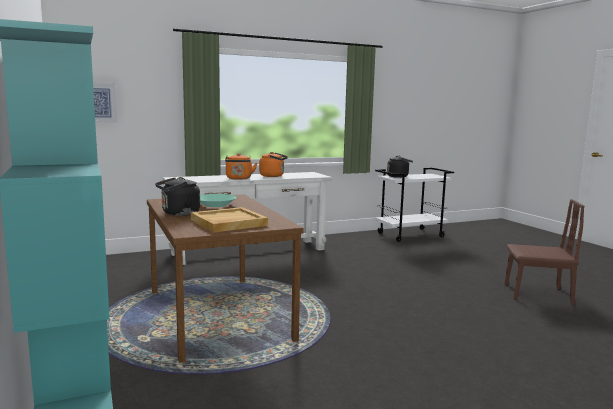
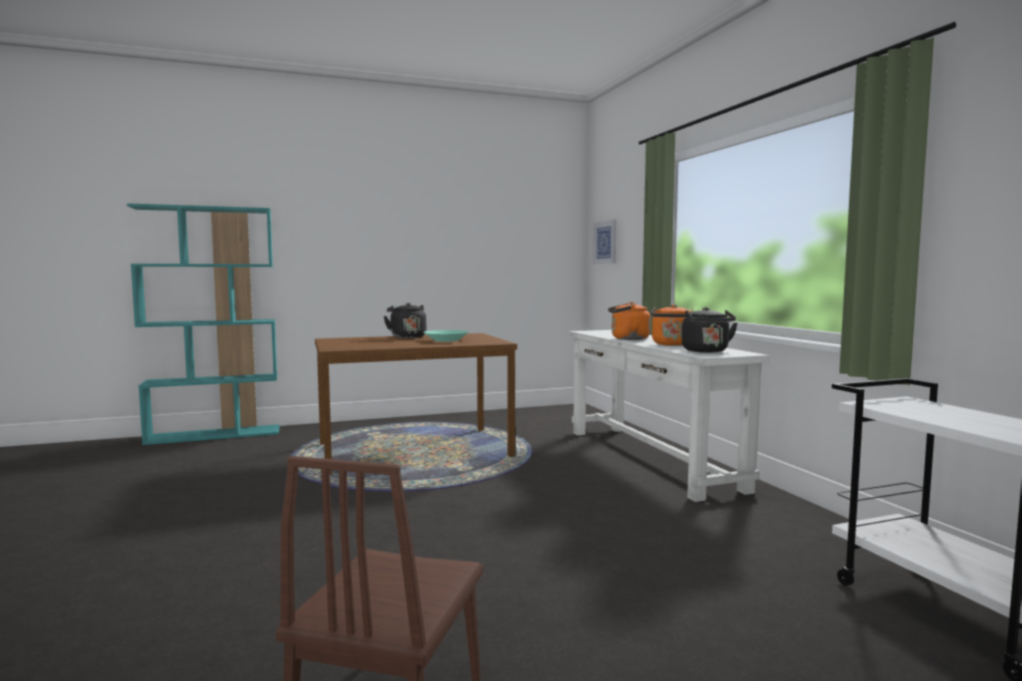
camera: 95 degrees right, 5 degrees down
beige tray [191,207,268,233] -> none
black kettle [387,156,413,178] -> black kettle moved to [682,307,738,353]

